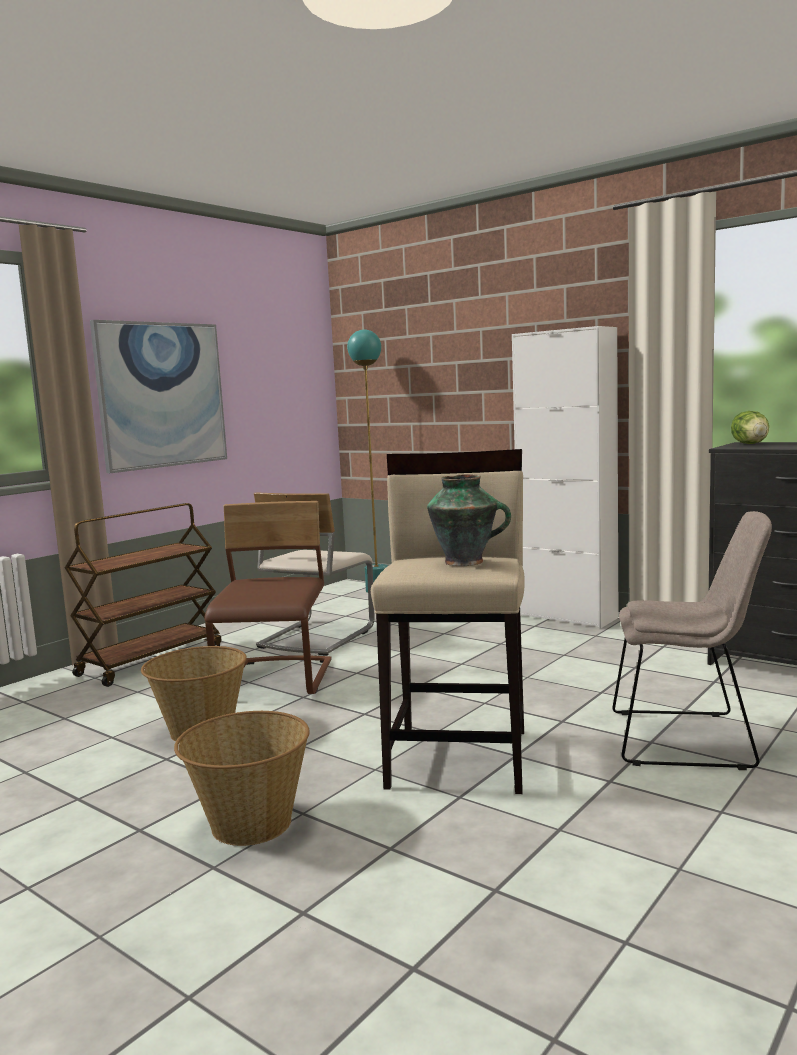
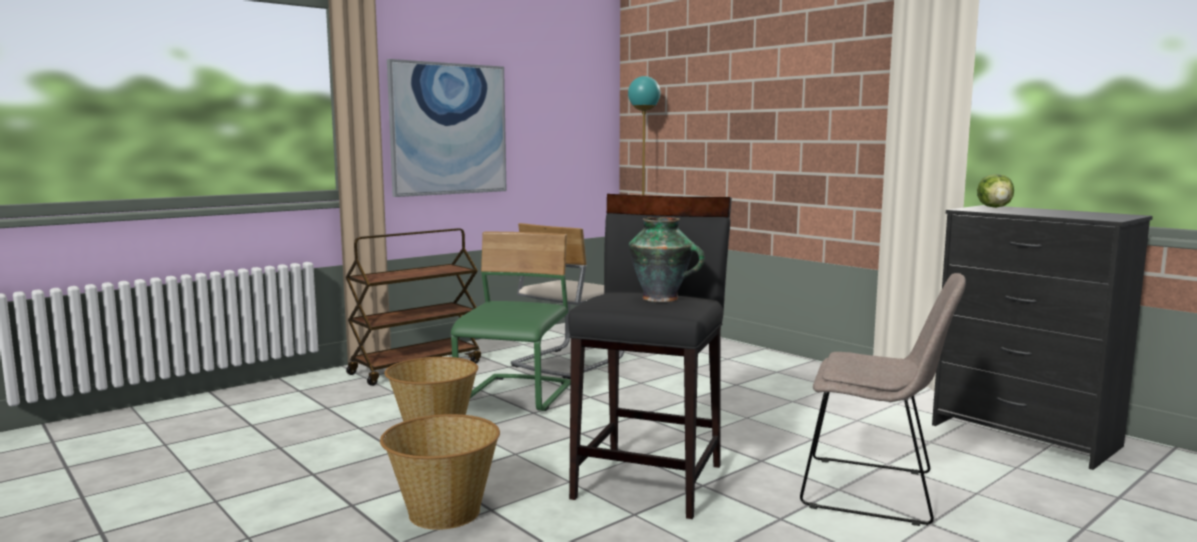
camera: 10 degrees right, 0 degrees up
brown chair [204,501,332,694] -> green chair [451,231,570,411]
beige stool [371,449,525,794] -> black stool [568,194,732,519]
white cabinet [512,326,618,628] -> none

